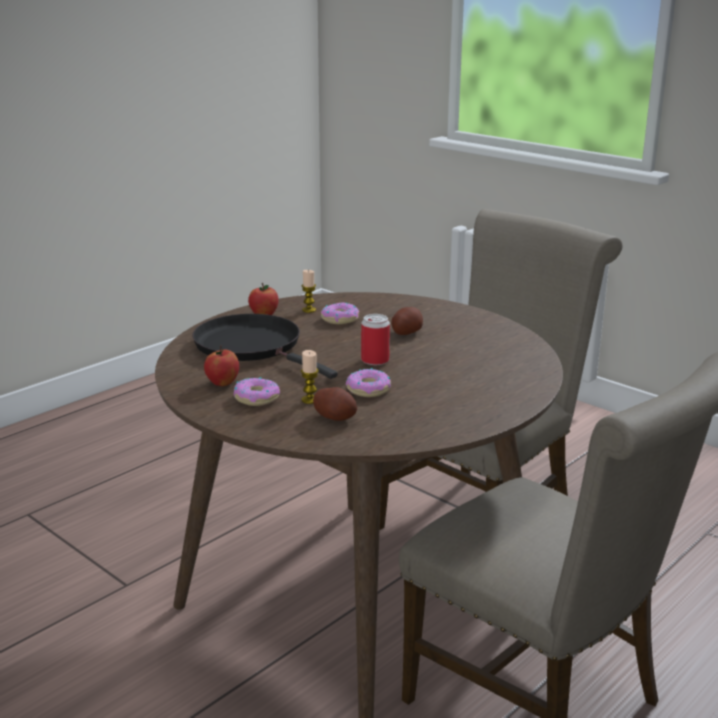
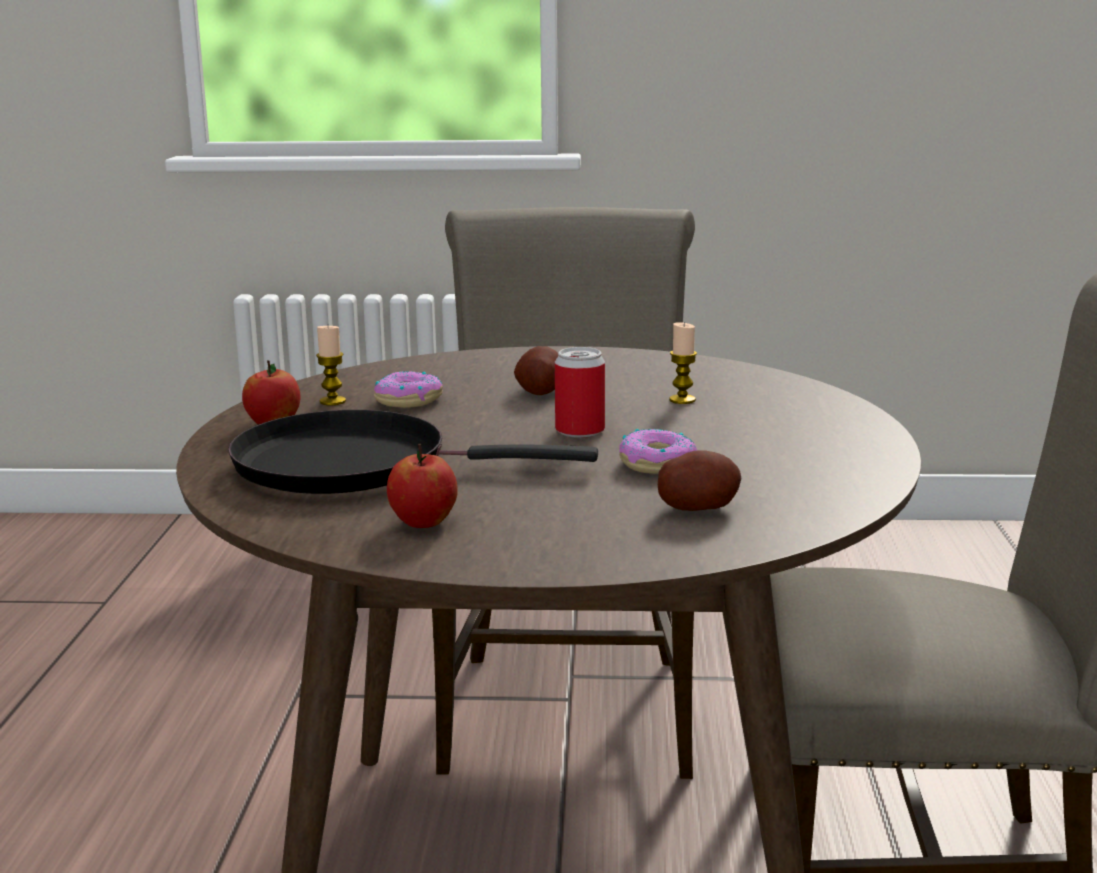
camera: 40 degrees left, 5 degrees down
donut [234,377,280,406] -> none
candle [301,350,319,404] -> candle moved to [669,322,697,404]

